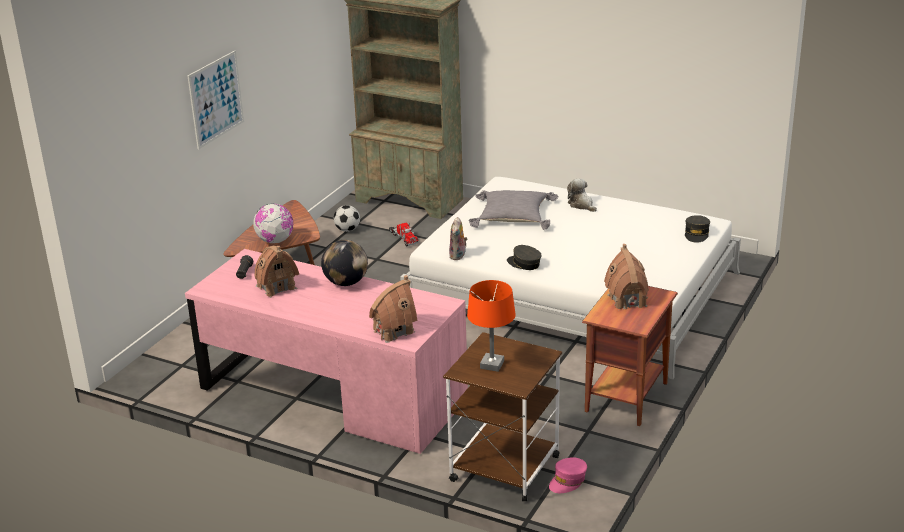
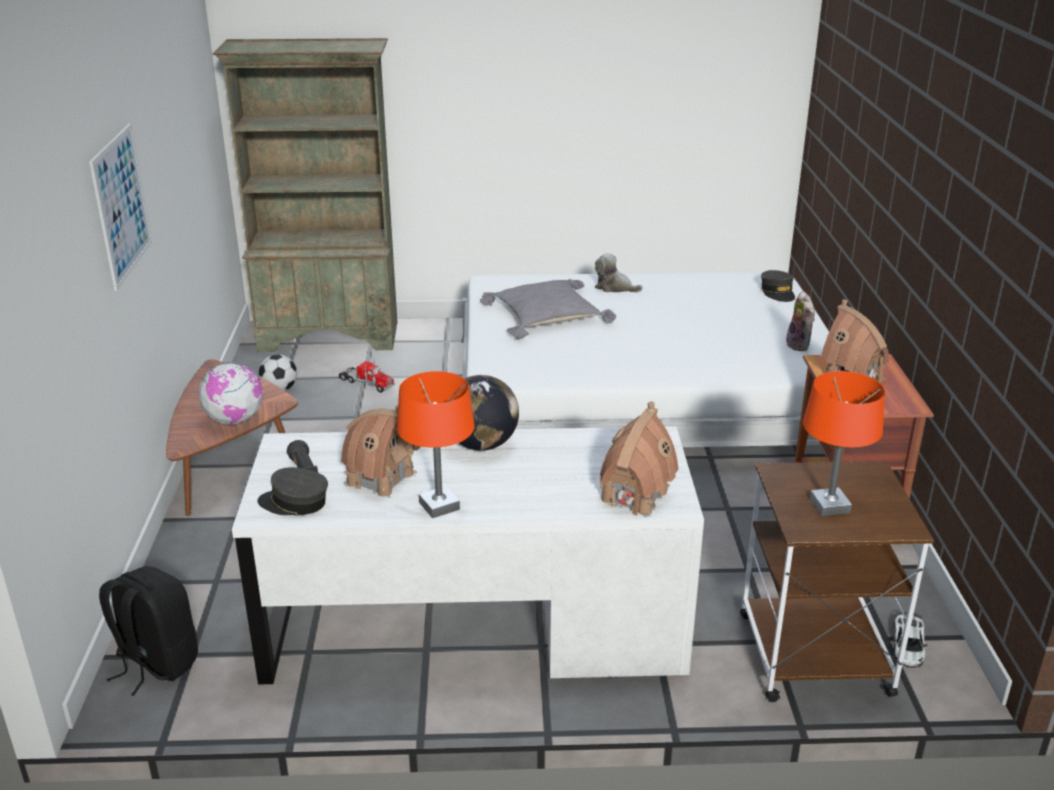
camera: 30 degrees left, 0 degrees up
pink desk [185,249,468,454] -> white desk [232,426,704,685]
plush toy [449,217,468,260] -> plush toy moved to [786,291,815,351]
grey cap [507,245,542,270] -> grey cap moved to [257,467,328,515]
pink cap [549,457,587,493] -> toy car [893,612,927,667]
none -> black backpack [99,566,198,696]
none -> orange table lamp [397,371,475,518]

